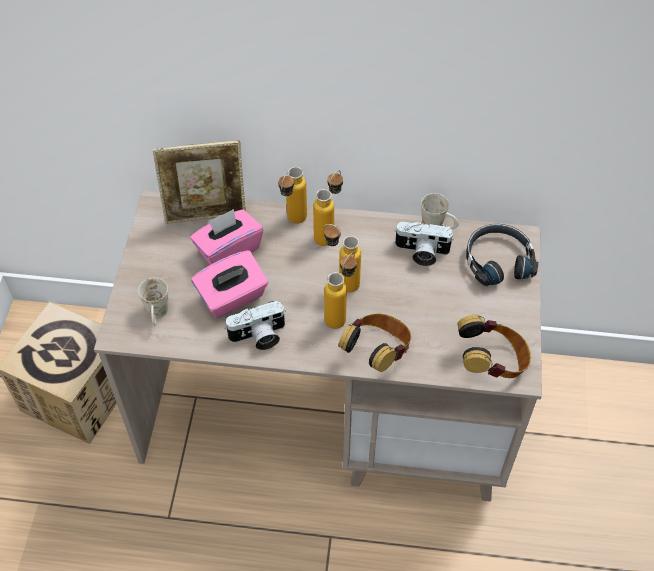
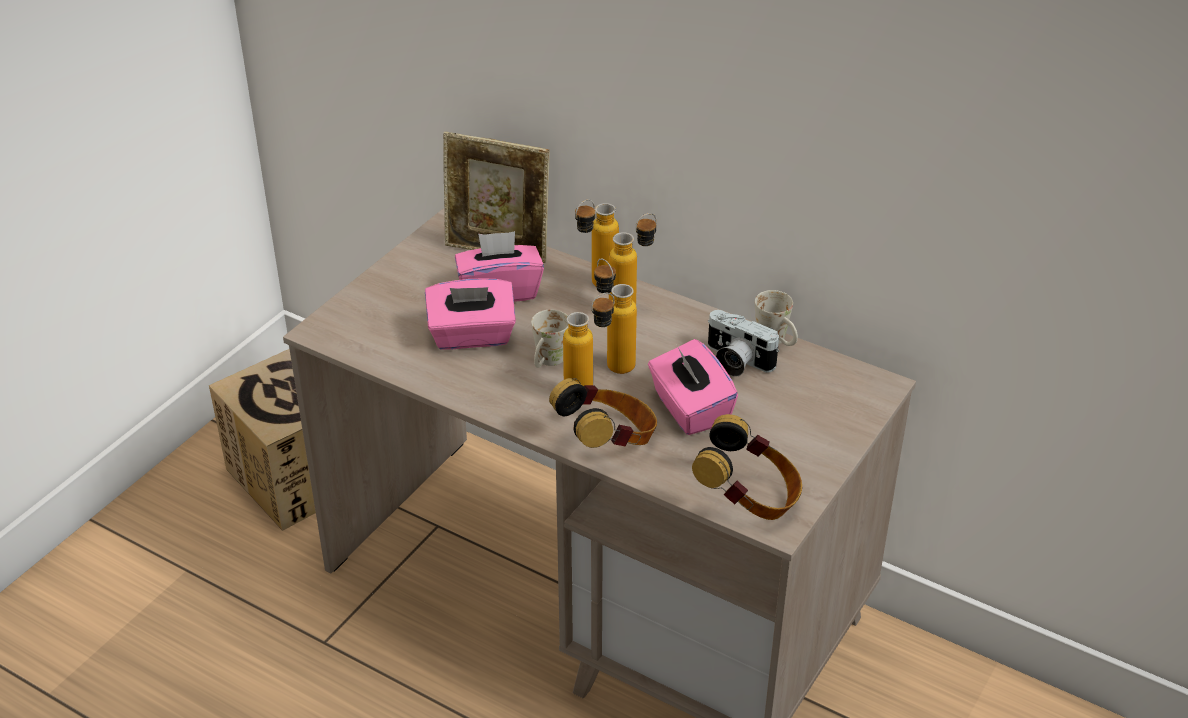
camera: 25 degrees right, 15 degrees down
white mug [138,278,168,326] -> white mug moved to [531,310,568,368]
camera [225,301,286,350] -> none
black headphones [466,224,538,286] -> none
none -> pink tissue box [648,339,738,435]

